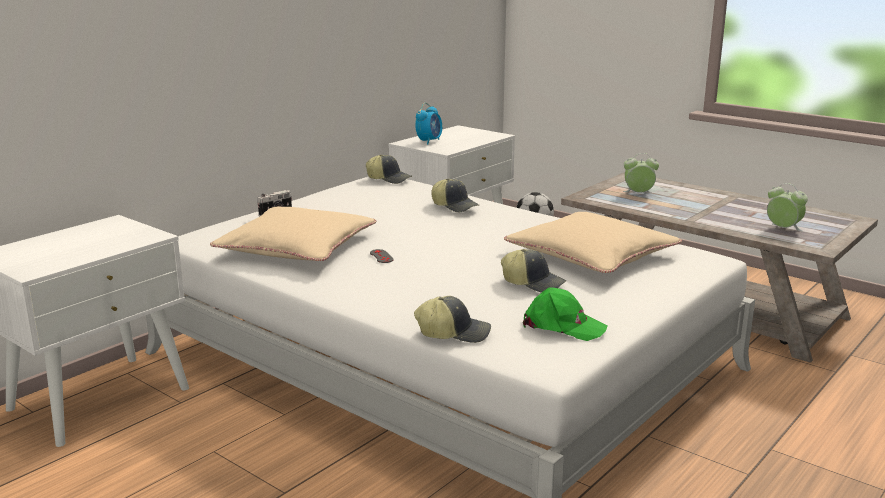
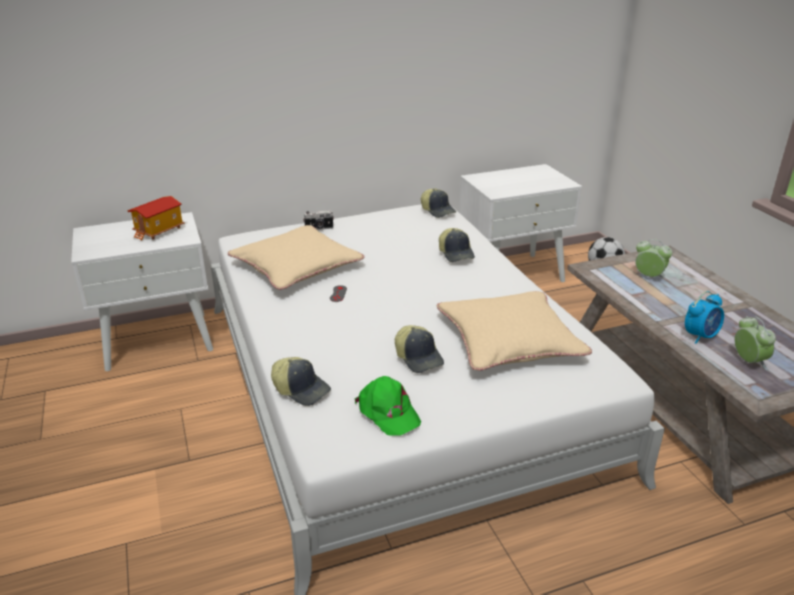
camera: 30 degrees right, 10 degrees up
alarm clock [415,103,442,145] -> alarm clock moved to [685,291,724,344]
none -> toy house [127,196,185,241]

